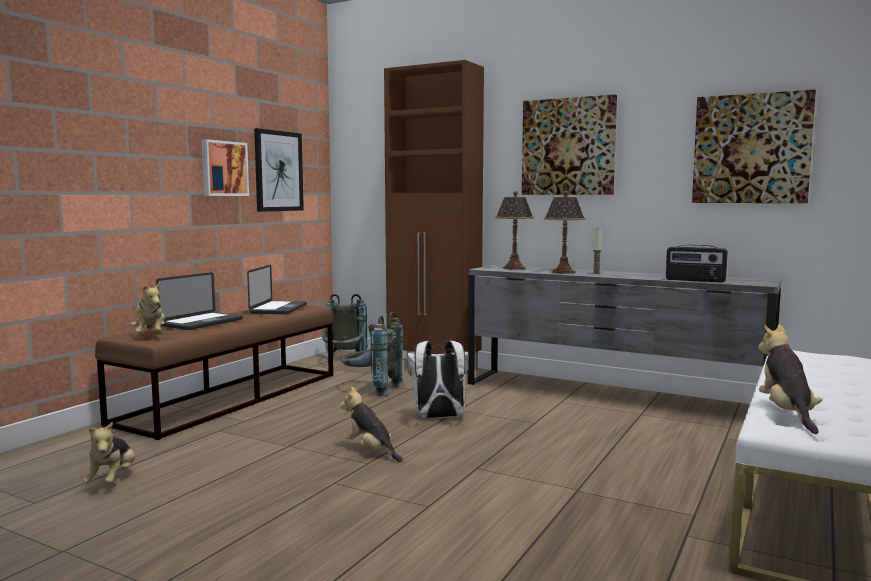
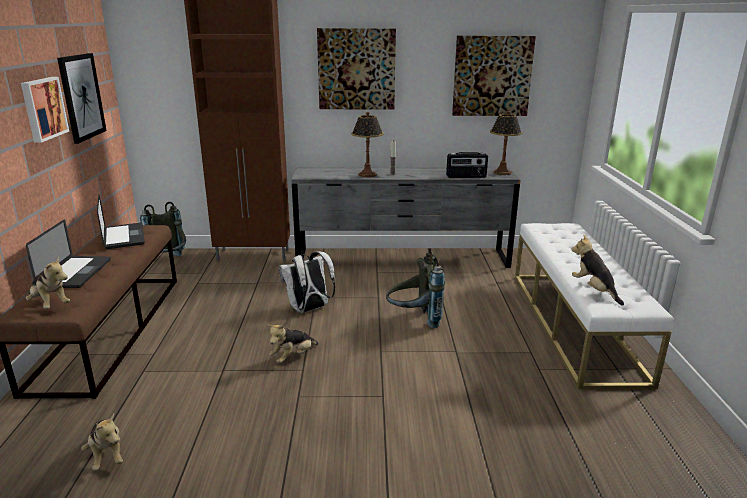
camera: 30 degrees left, 15 degrees up
plush toy [340,387,403,462] -> plush toy turned 60 degrees counterclockwise [268,324,318,363]
grey backpack [341,312,404,396] -> grey backpack moved to [386,248,445,328]
table lamp [495,191,534,270] -> table lamp moved to [490,111,522,175]

